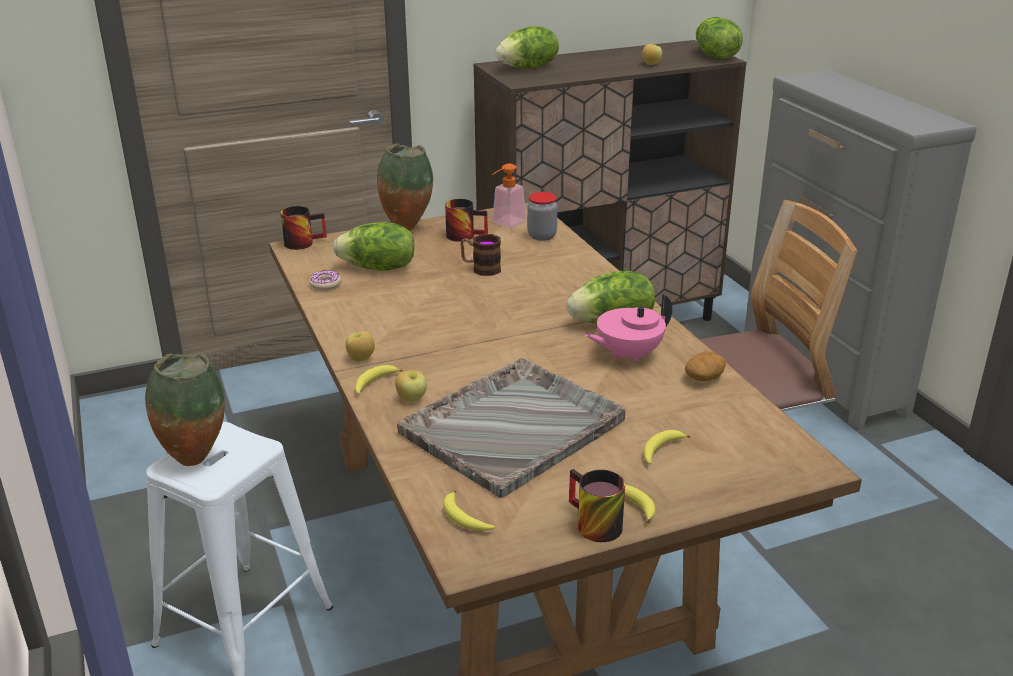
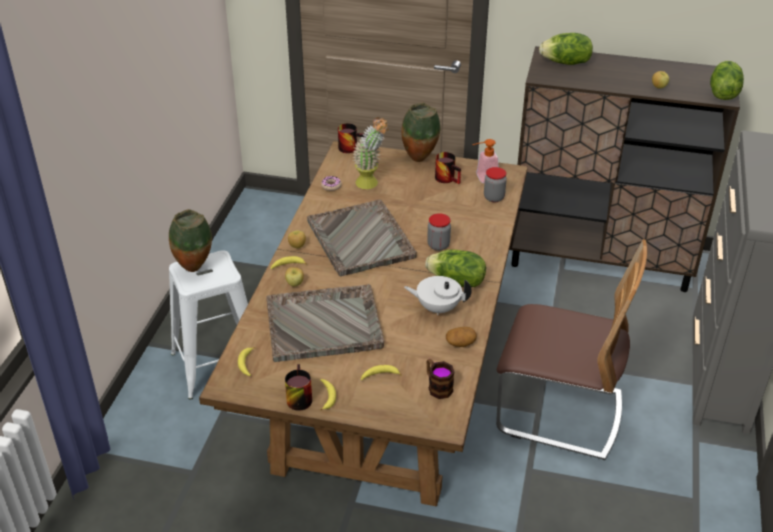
camera: 35 degrees right, 10 degrees up
lettuce [333,222,415,271] -> potted plant [352,117,389,189]
mug [460,234,501,276] -> mug moved to [427,359,455,399]
pink teapot [585,293,672,362] -> white teapot [404,276,472,315]
none -> grey tray [307,199,417,276]
none -> jar [427,213,451,251]

